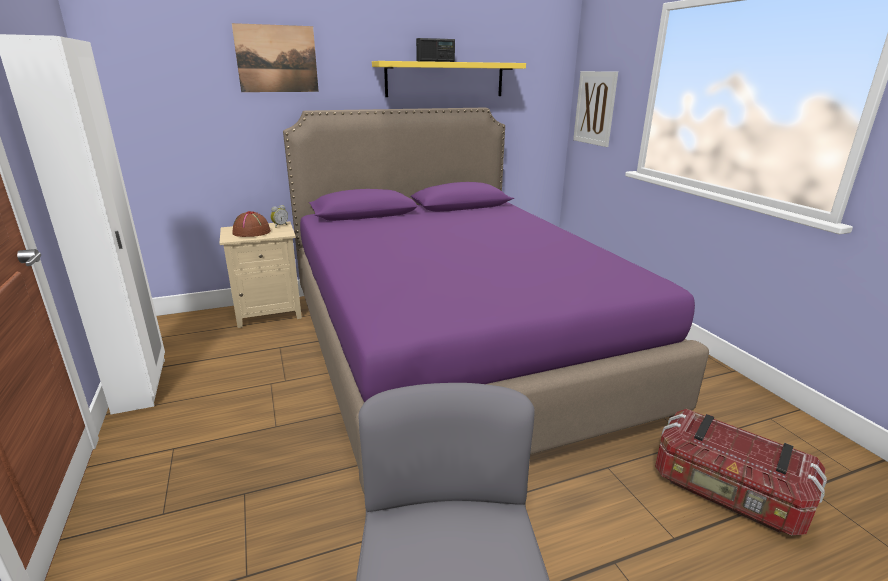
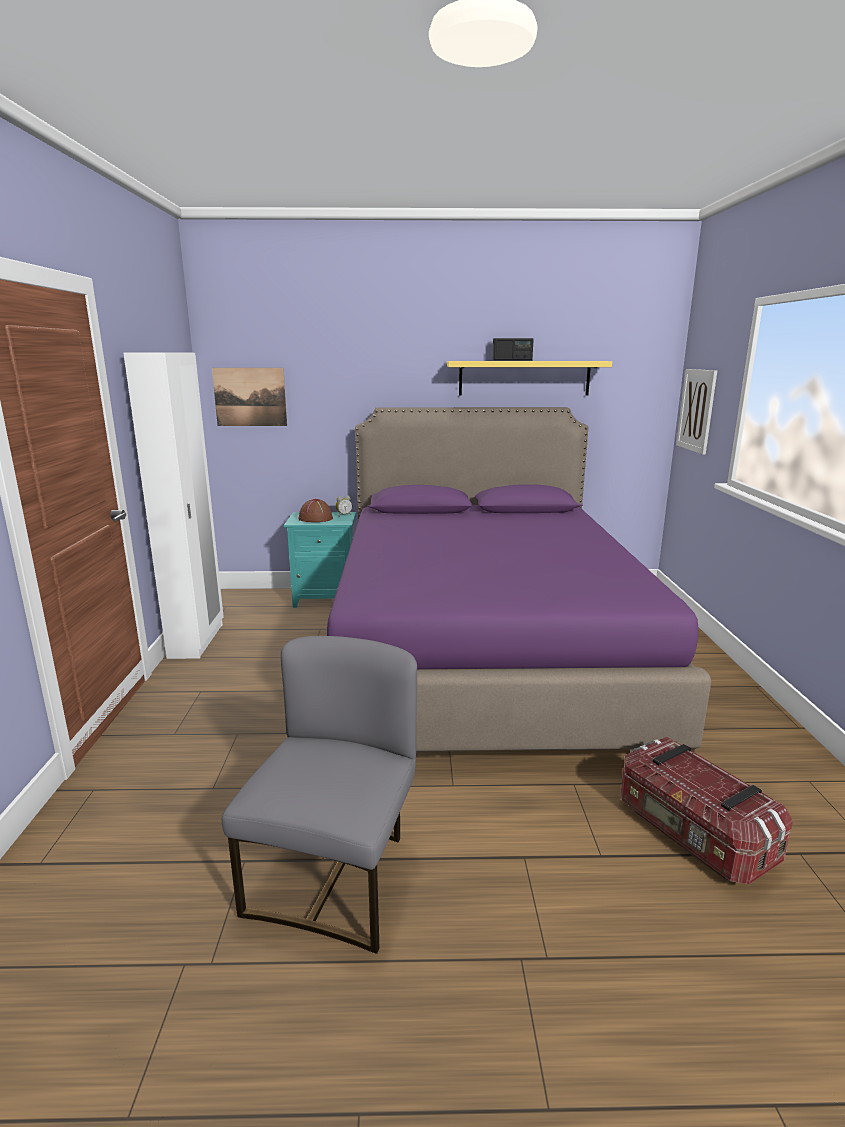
camera: 20 degrees right, 5 degrees down
beige nightstand [220,221,302,328] -> turquoise nightstand [284,512,356,608]
picture [232,23,319,92] -> picture moved to [212,368,287,426]

